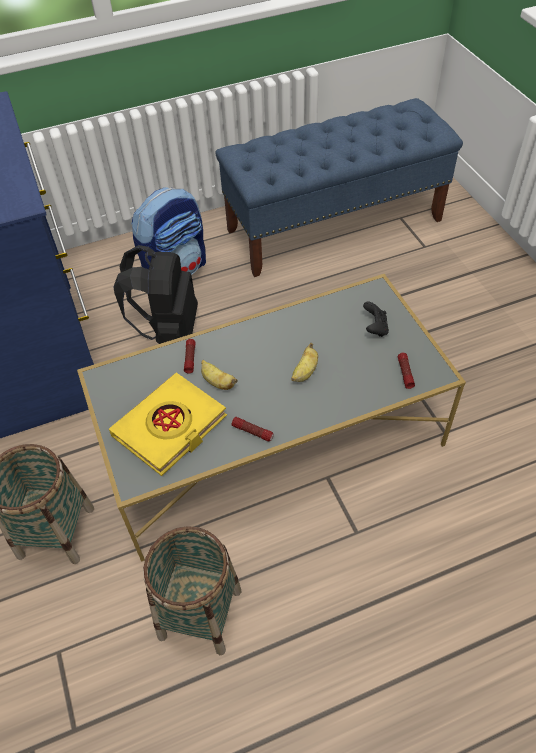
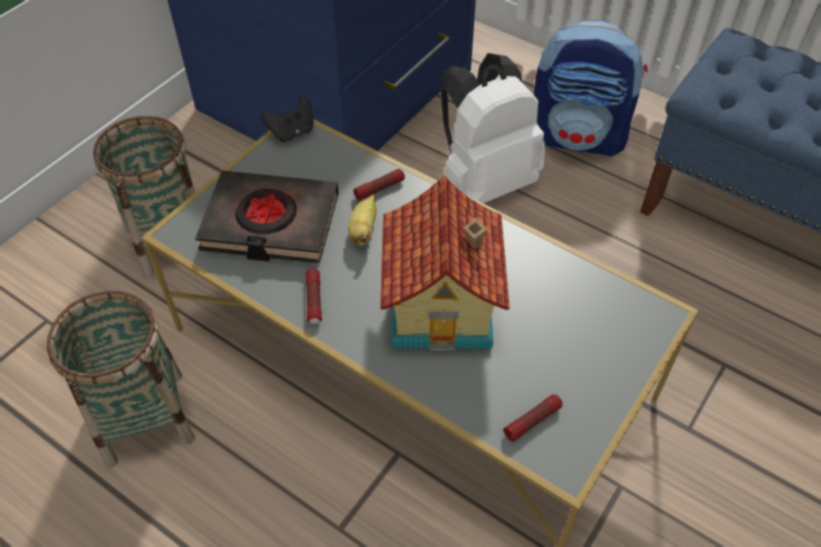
camera: 55 degrees right, 0 degrees up
yellow book [109,373,227,476] -> black book [195,171,339,263]
black backpack [113,245,198,344] -> white backpack [441,53,545,203]
banana [291,343,318,382] -> toy house [380,175,510,350]
black game controller [363,302,389,337] -> black game controller moved to [261,96,314,142]

